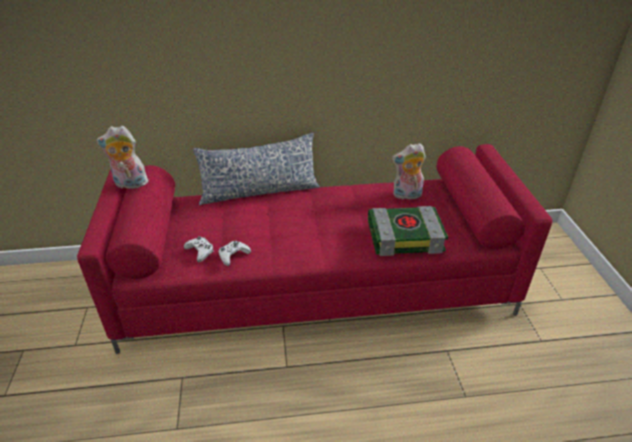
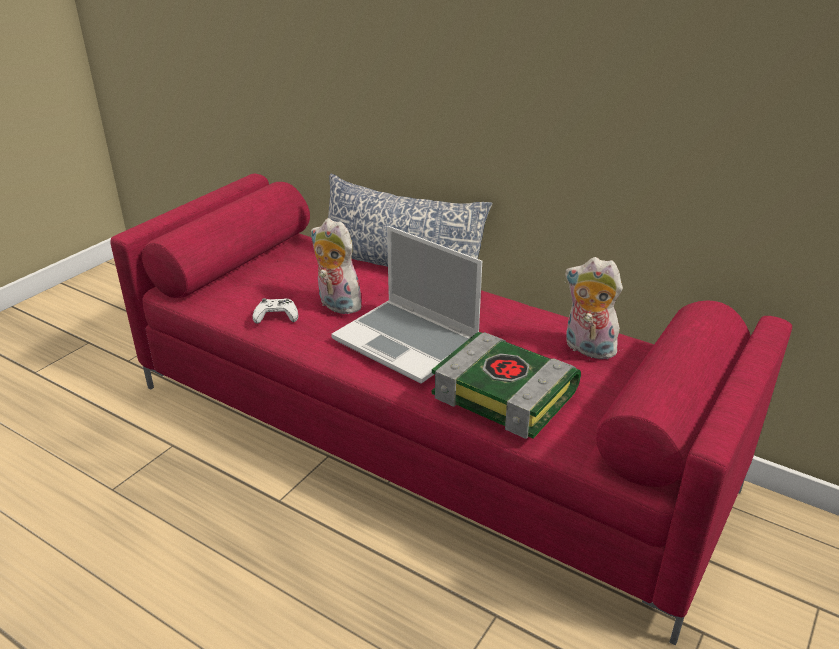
camera: 40 degrees right, 5 degrees down
plush toy [96,126,148,189] -> plush toy moved to [311,218,367,314]
white game controller [184,236,214,262] -> none
none -> laptop [331,226,482,384]

